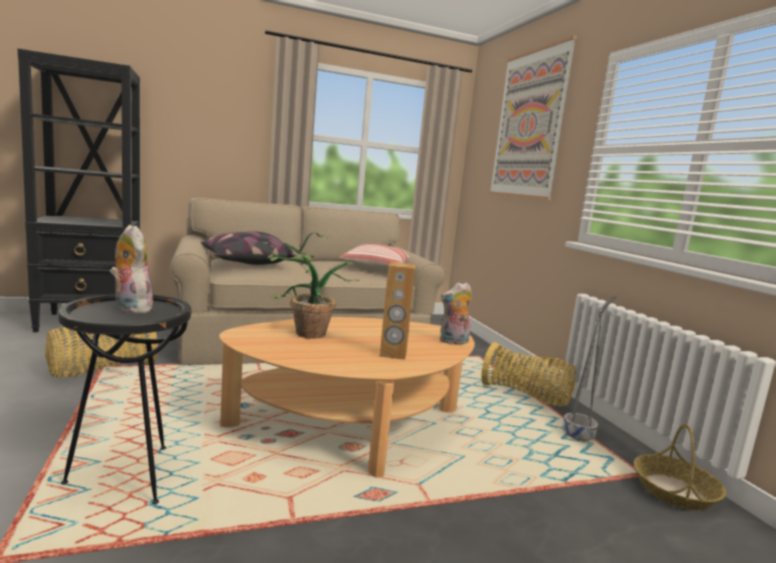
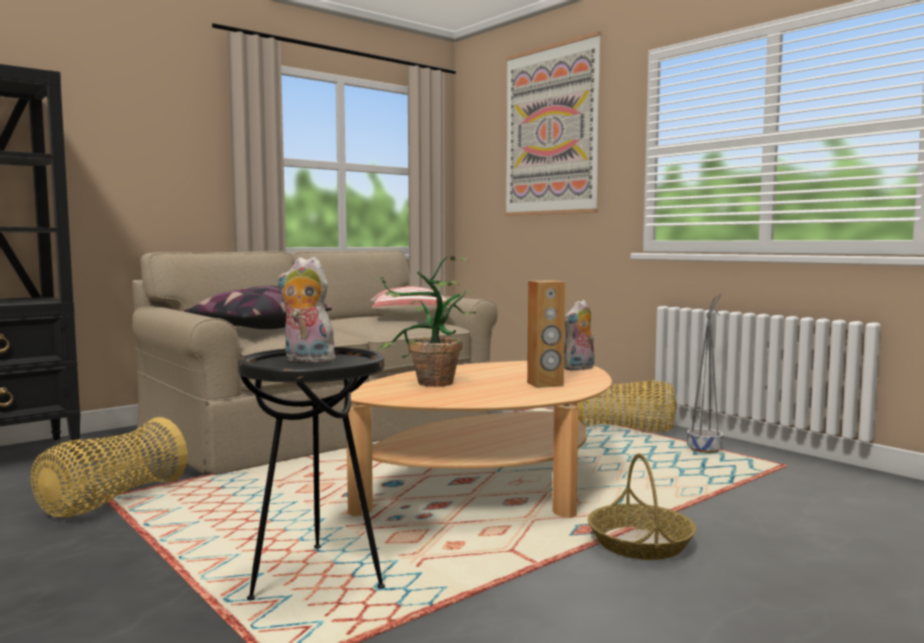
camera: 20 degrees left, 5 degrees down
basket [634,424,726,510] -> basket moved to [588,453,696,560]

